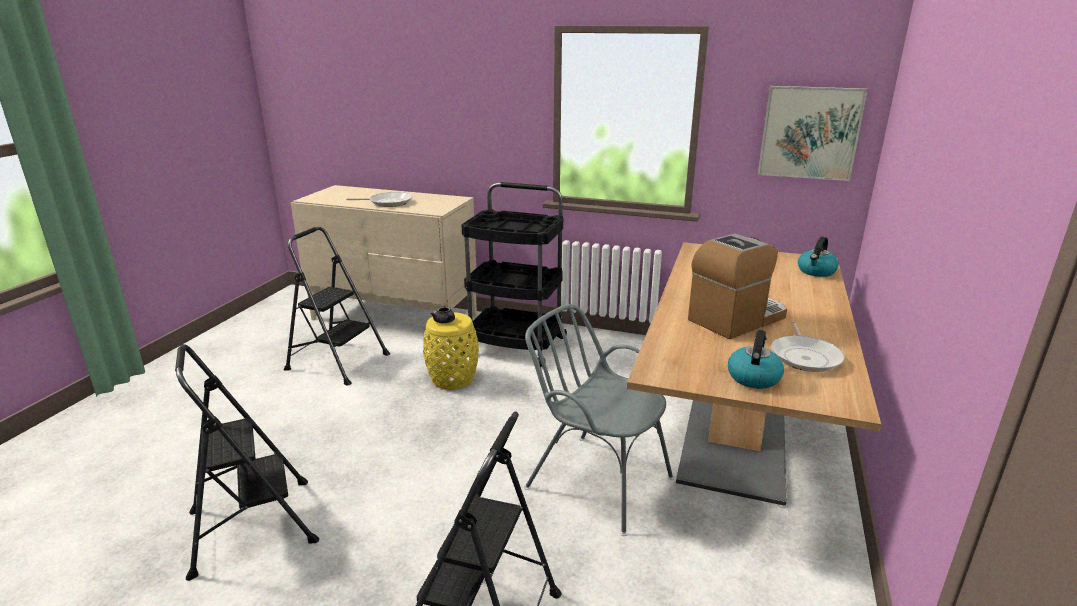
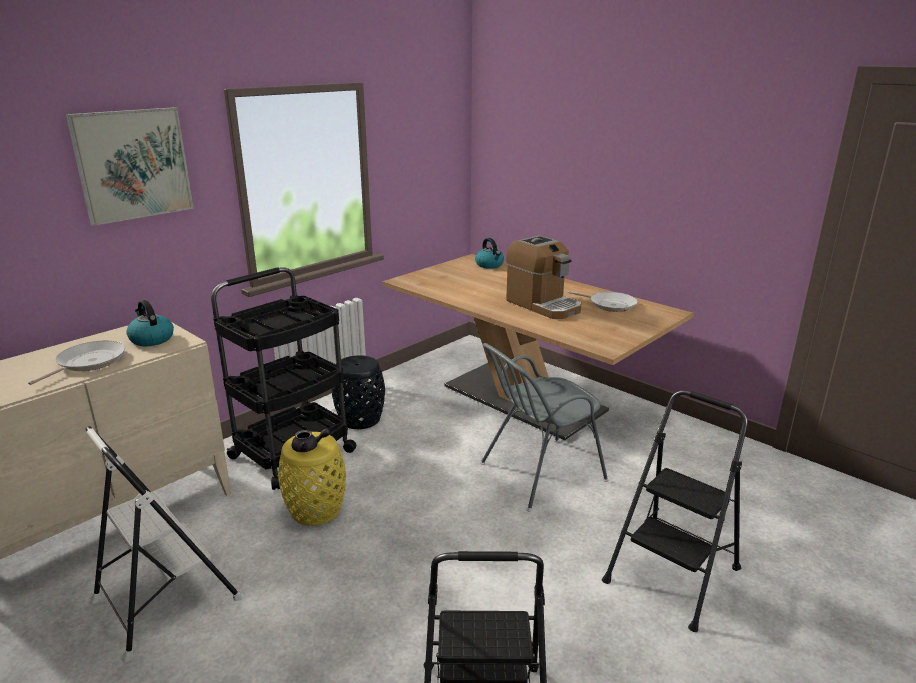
camera: 65 degrees left, 0 degrees up
black step ladder [284,227,390,386] -> white step ladder [86,426,244,663]
coffee machine [688,233,787,339] -> coffee machine turned 150 degrees clockwise [506,235,582,319]
kettle [728,330,784,389] -> kettle moved to [126,300,174,346]
picture [758,86,868,181] -> picture moved to [66,107,194,226]
none -> black stool [332,355,385,429]

